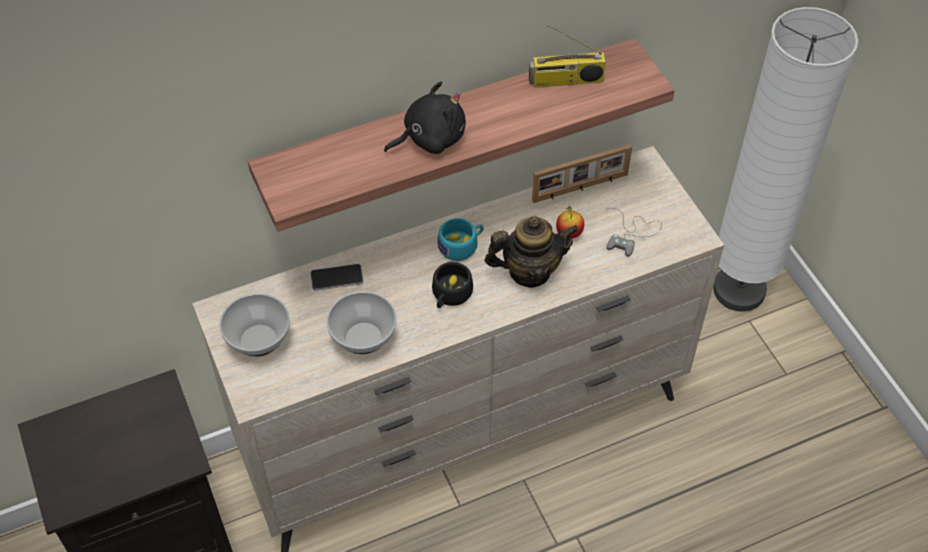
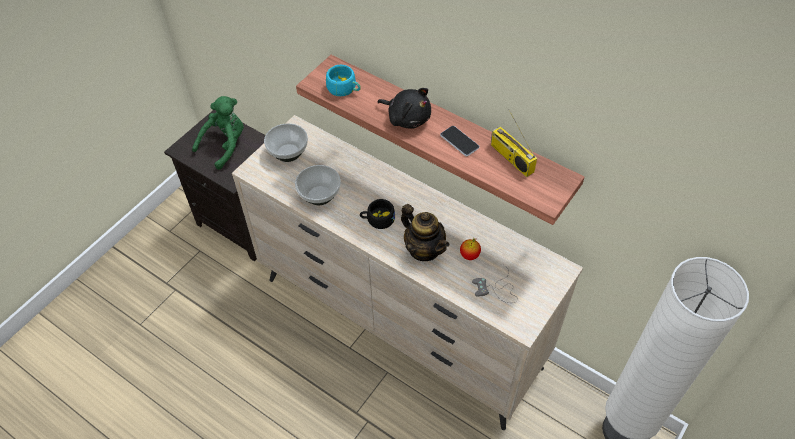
camera: 60 degrees right, 0 degrees up
phone [311,264,363,290] -> phone moved to [440,126,480,156]
turquoise cup [437,218,484,261] -> turquoise cup moved to [326,65,361,96]
picture frame [532,145,632,203] -> none
none -> green plush toy [192,96,244,170]

